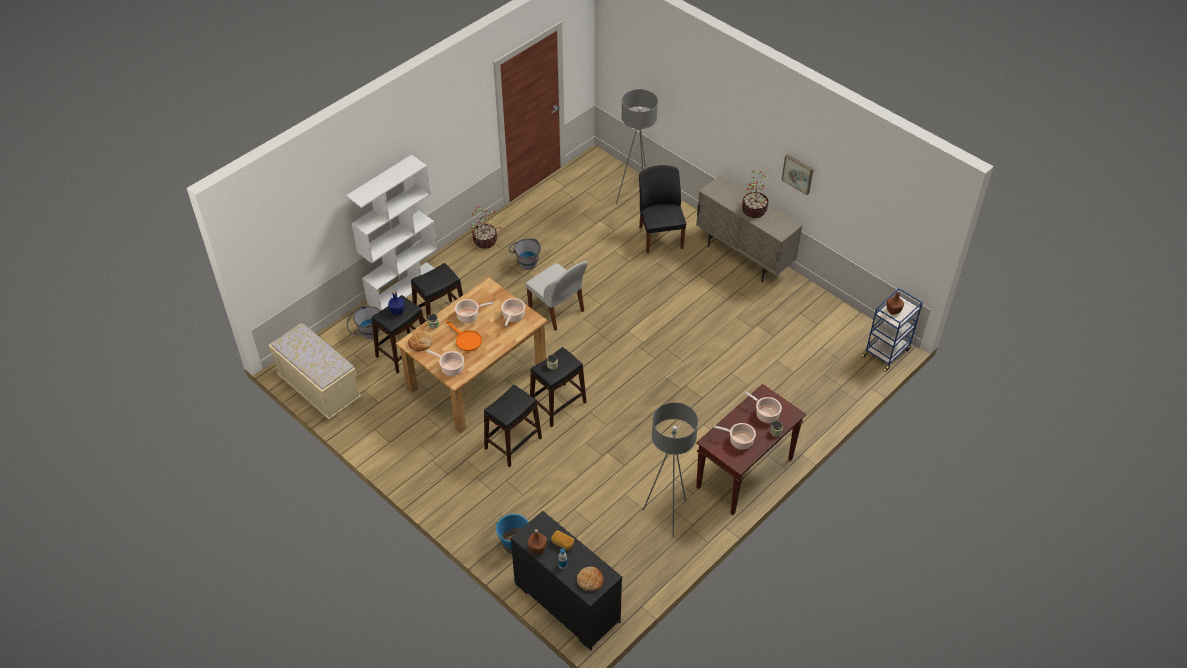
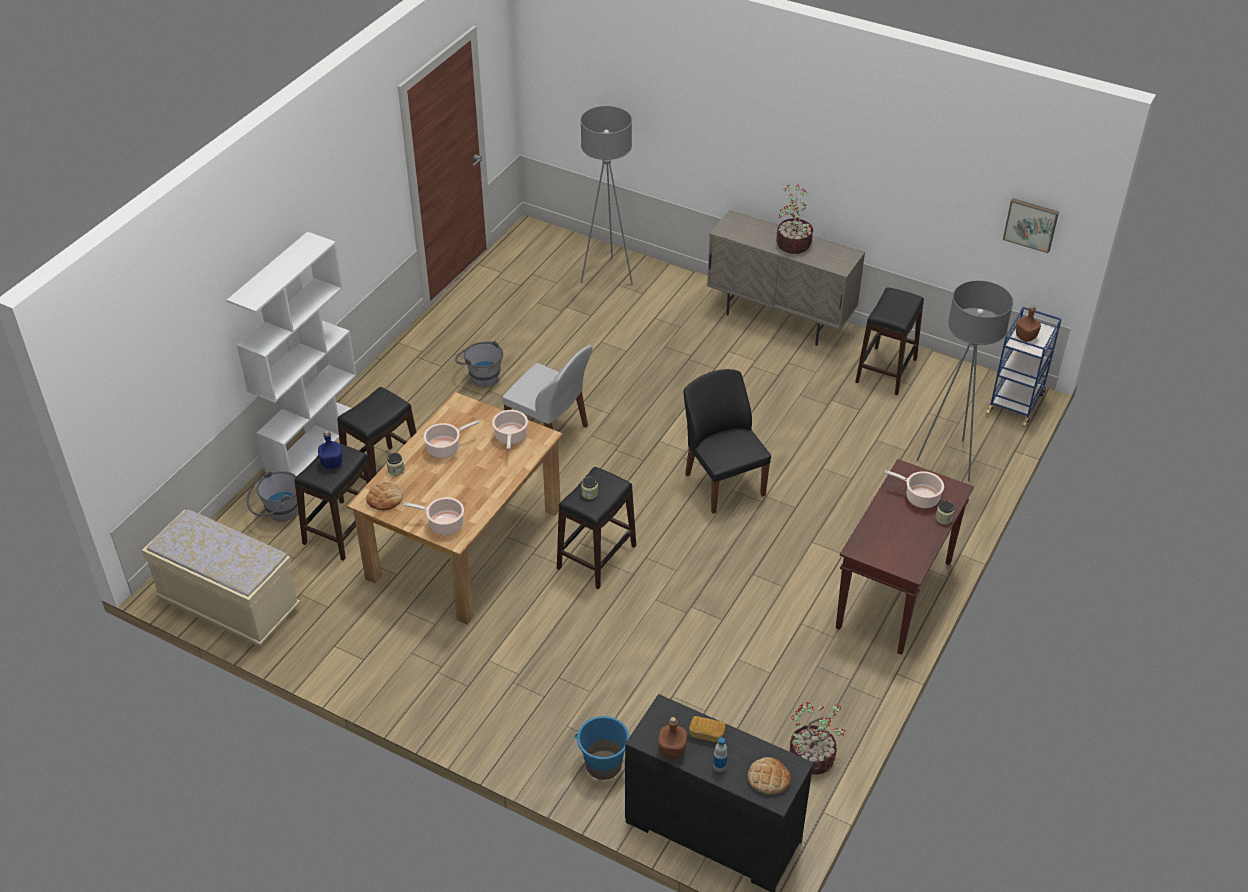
camera: 15 degrees left, 5 degrees down
orange frying pan [446,321,482,351] -> none
potted plant [471,206,501,249] -> potted plant moved to [790,702,846,775]
black stool [484,385,542,467] -> black stool moved to [855,287,924,395]
black chair [639,165,686,253] -> black chair moved to [683,369,771,514]
grey floor lamp [642,402,698,538] -> grey floor lamp moved to [917,281,1013,482]
cooking pot [714,423,756,449] -> none
picture [782,154,814,195] -> picture moved to [1003,198,1059,253]

